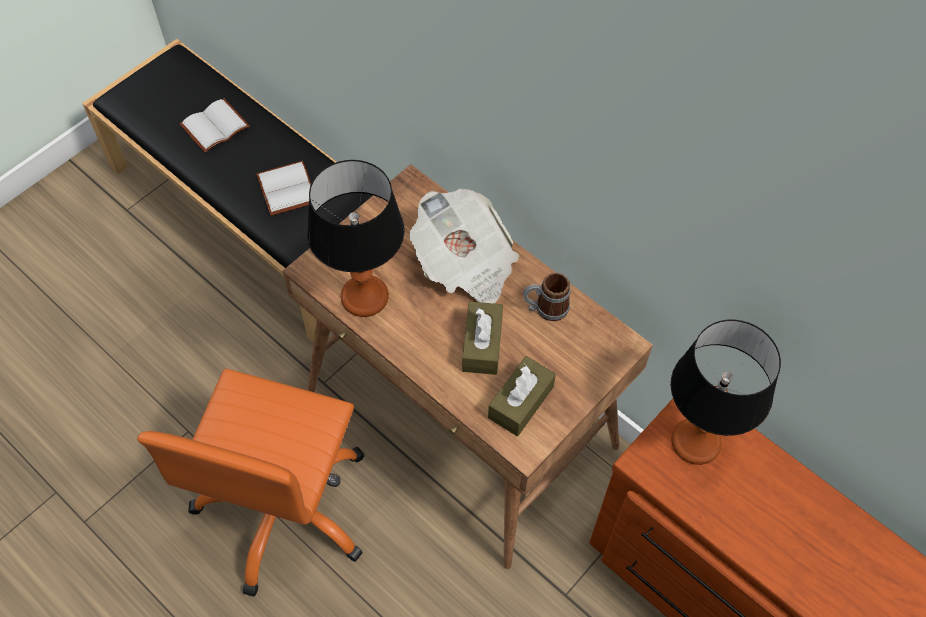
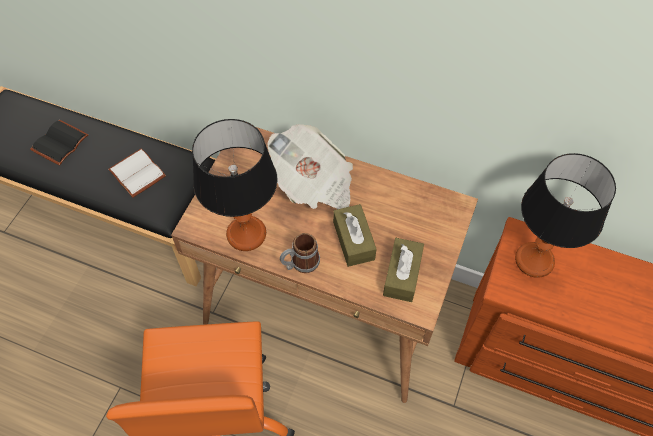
camera: 20 degrees left, 0 degrees up
white book [180,99,250,153] -> black book [30,120,89,165]
mug [523,273,570,321] -> mug moved to [280,233,320,273]

